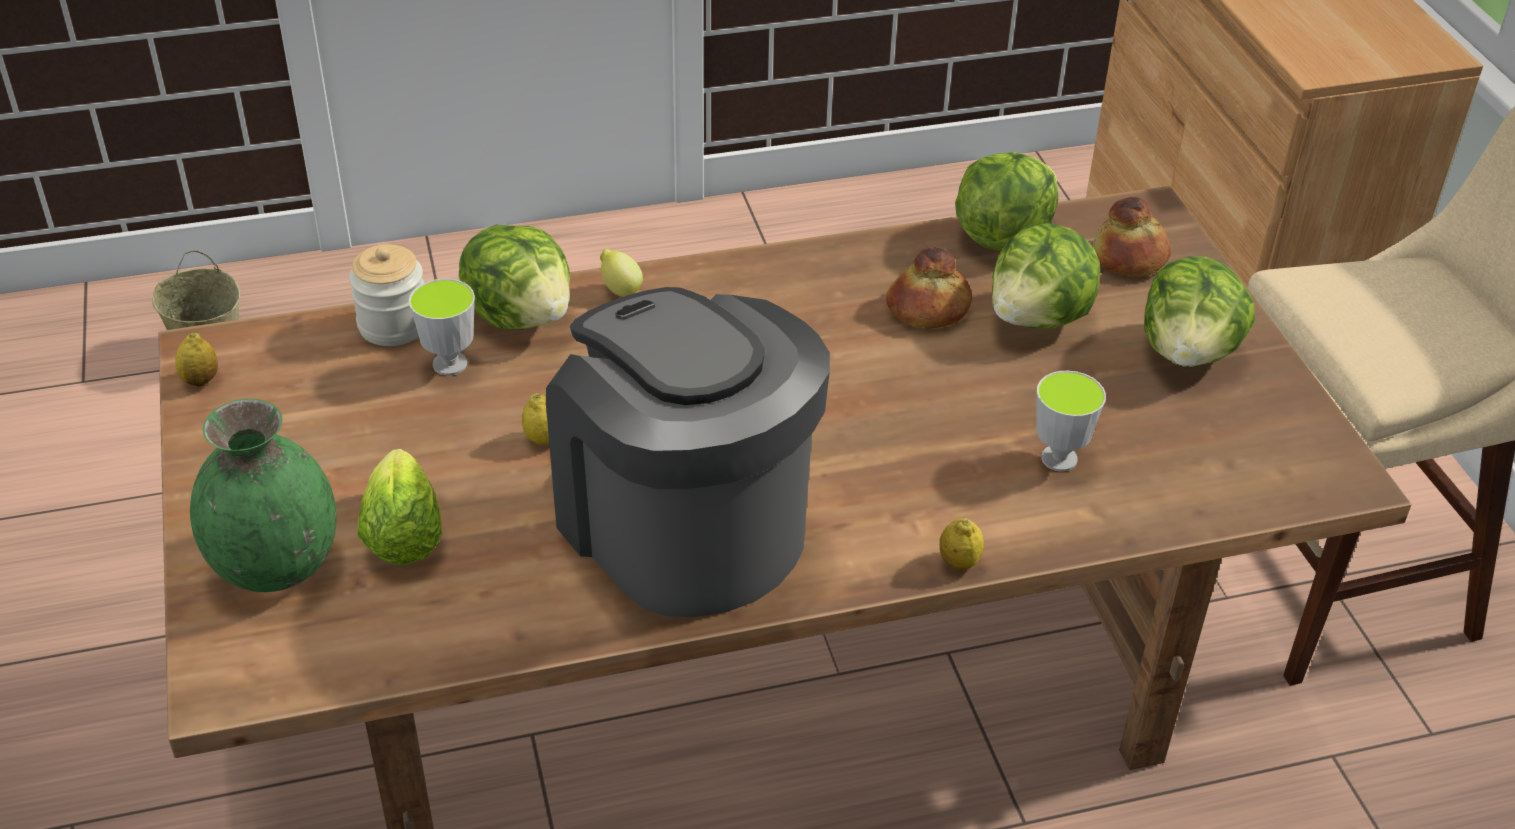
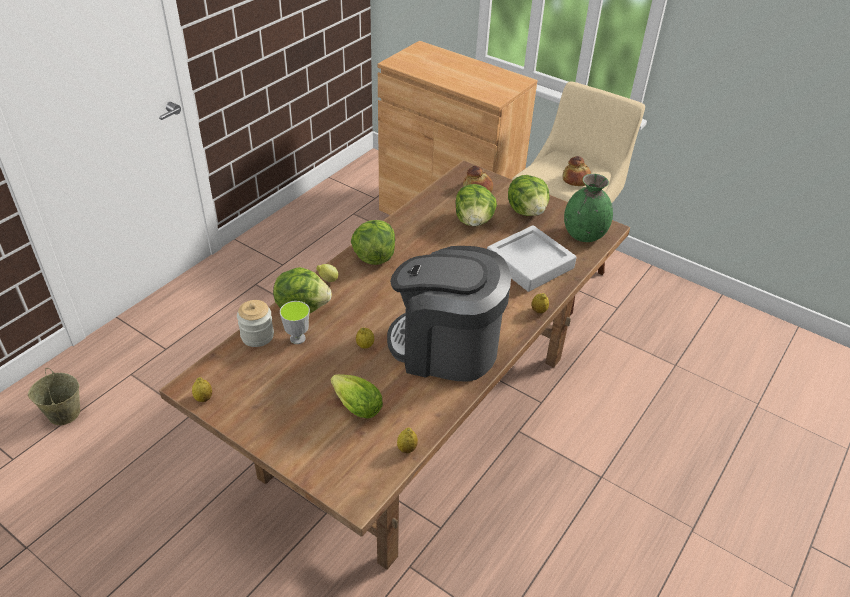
camera: 40 degrees left, 0 degrees up
green vase [190,399,337,592] -> green vase moved to [564,174,613,242]
bread [886,247,972,329] -> bread moved to [562,156,591,186]
lettuce [955,152,1058,251] -> lettuce moved to [351,220,395,265]
cup [1036,371,1106,472] -> grey tray [487,225,577,292]
none -> lemon [397,428,418,453]

